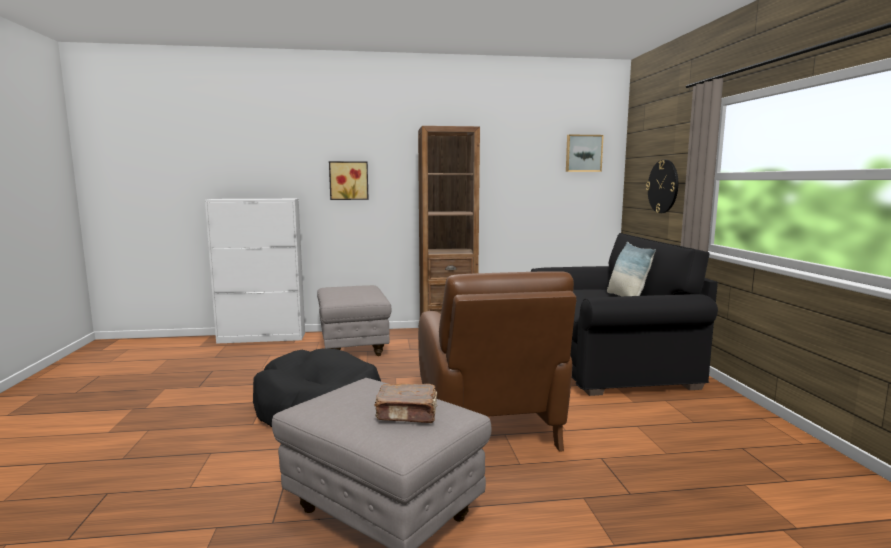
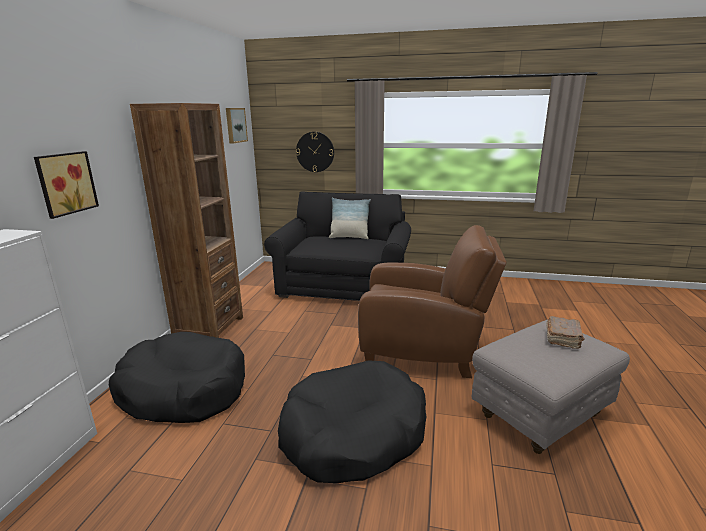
camera: 70 degrees left, 10 degrees up
grey ottoman [317,285,391,356] -> black dog bed [109,332,245,423]

